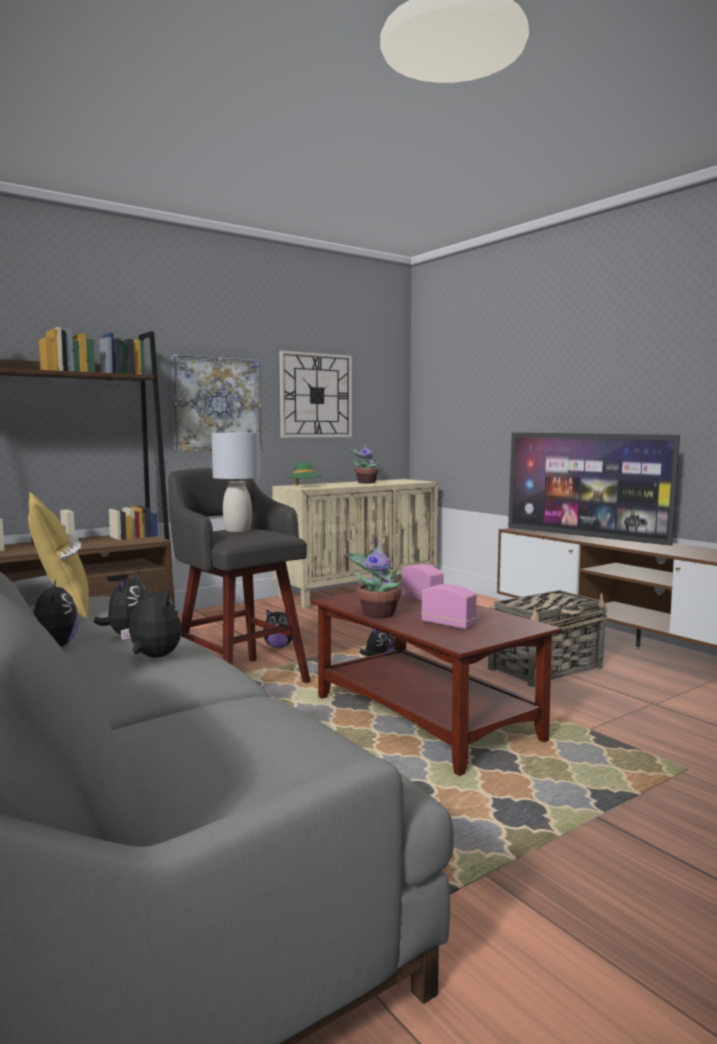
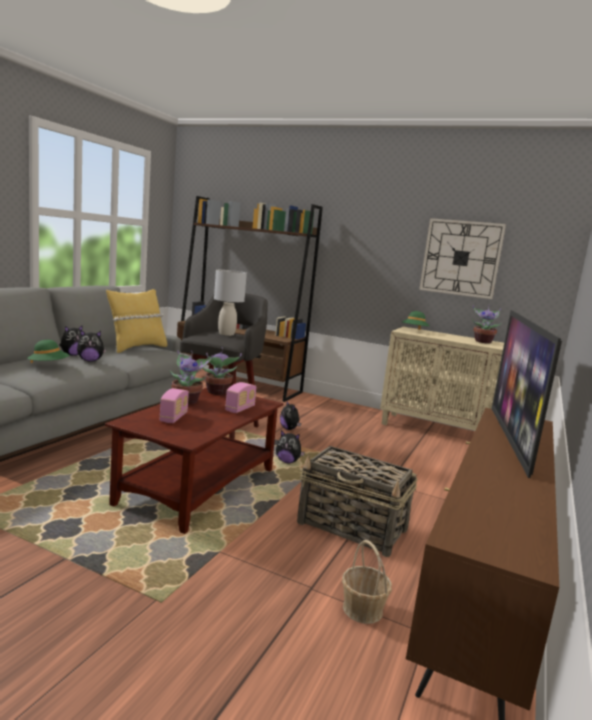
camera: 60 degrees right, 5 degrees up
plush toy [120,585,182,658] -> green hat [27,340,69,363]
picture [172,354,261,451] -> none
none -> potted plant [203,347,242,395]
none -> basket [342,540,392,624]

